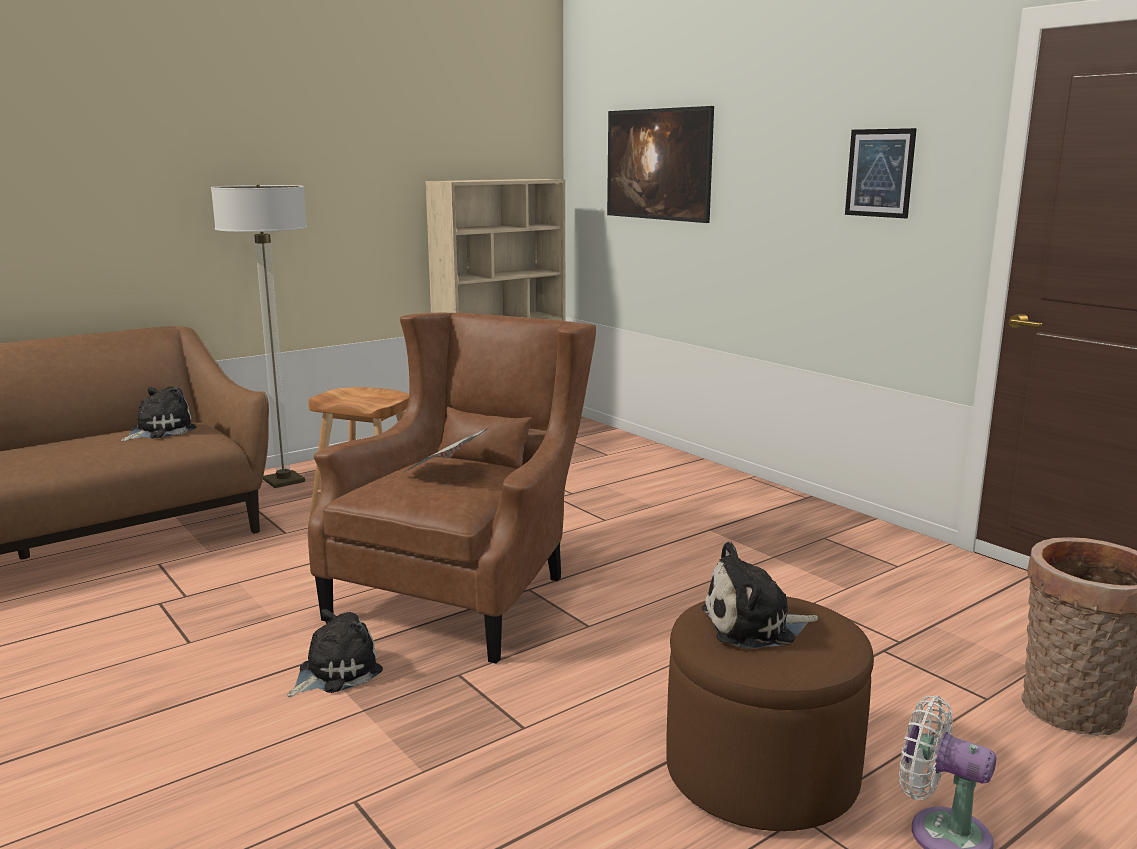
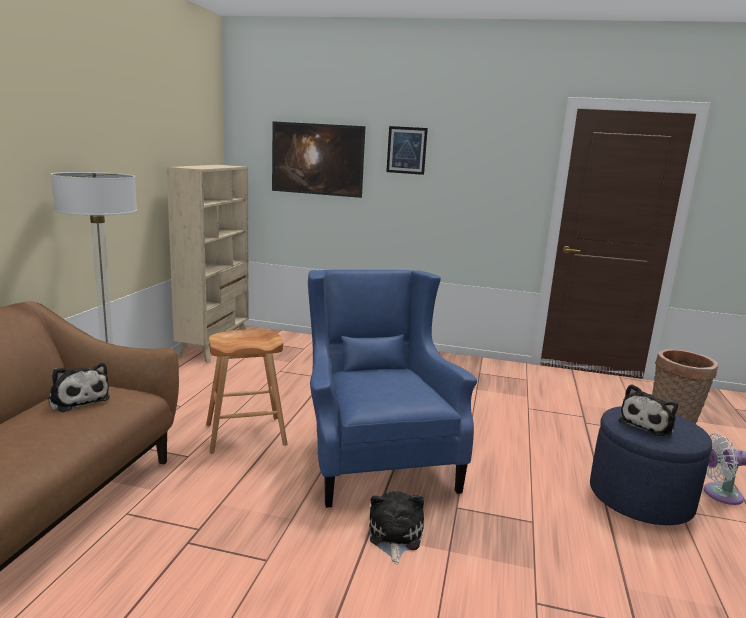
camera: 40 degrees left, 0 degrees up
plush toy [121,386,196,442] -> plush toy turned 135 degrees clockwise [48,363,110,412]
brown armchair [308,312,596,664] -> blue armchair [308,270,477,508]
newspaper [402,428,488,473] -> none
brown ottoman [666,596,874,831] -> blue ottoman [590,406,712,525]
picture [845,128,917,219] -> picture moved to [386,126,428,175]

